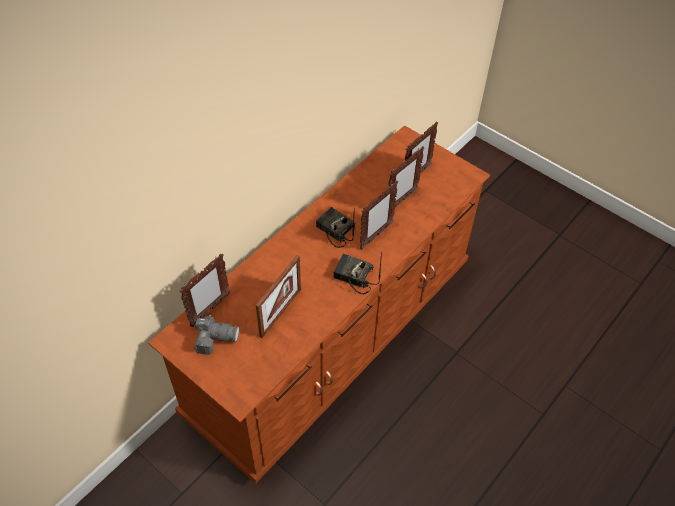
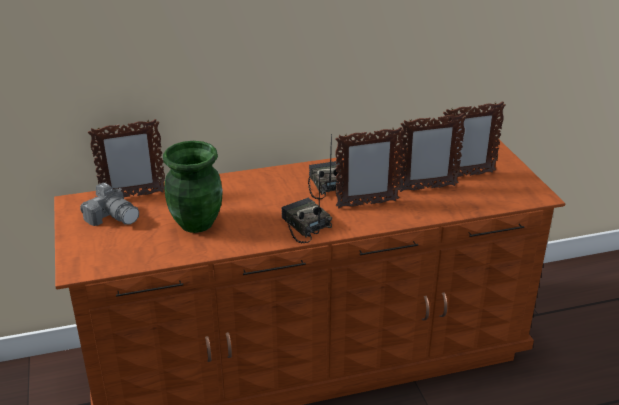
camera: 35 degrees right, 20 degrees down
picture frame [256,255,301,338] -> green vase [163,141,223,233]

